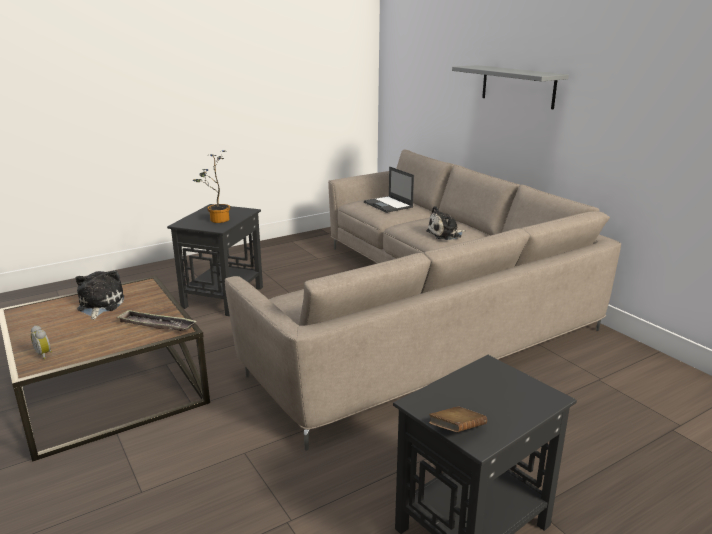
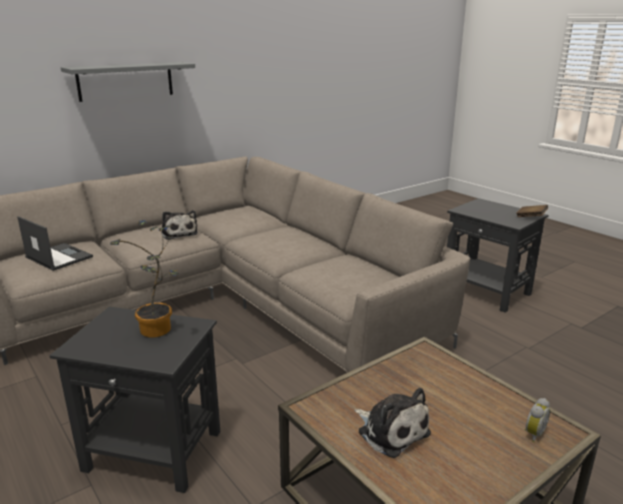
camera: 95 degrees left, 0 degrees up
plush toy [76,270,124,320] -> plush toy turned 120 degrees counterclockwise [354,388,431,458]
tray [116,310,197,331] -> none
laptop [364,166,414,213] -> laptop turned 105 degrees counterclockwise [17,216,93,271]

